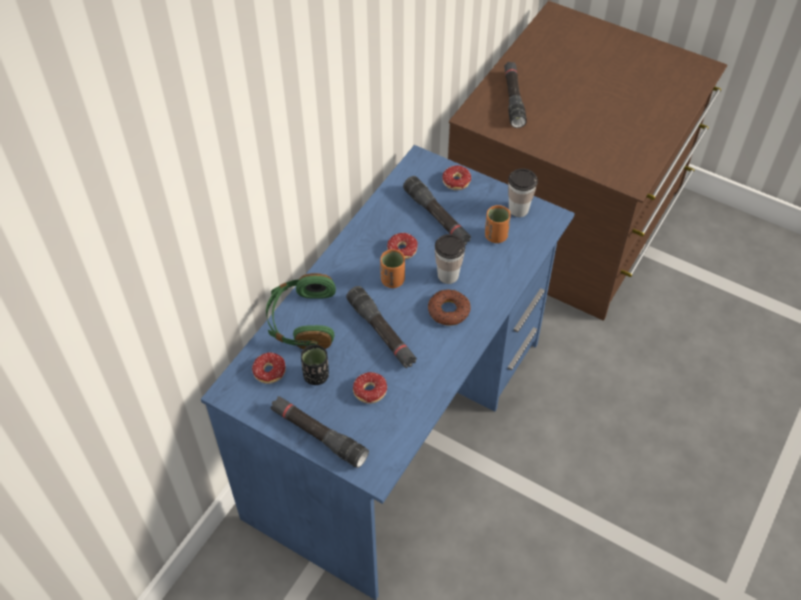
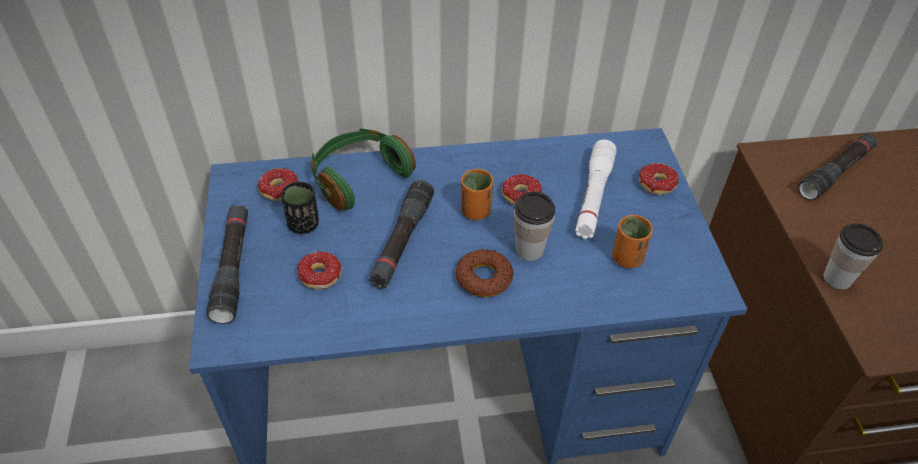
camera: 50 degrees right, 5 degrees down
black flashlight [403,176,471,245] -> white flashlight [575,140,616,239]
cup [508,168,538,217] -> cup moved to [823,223,883,290]

